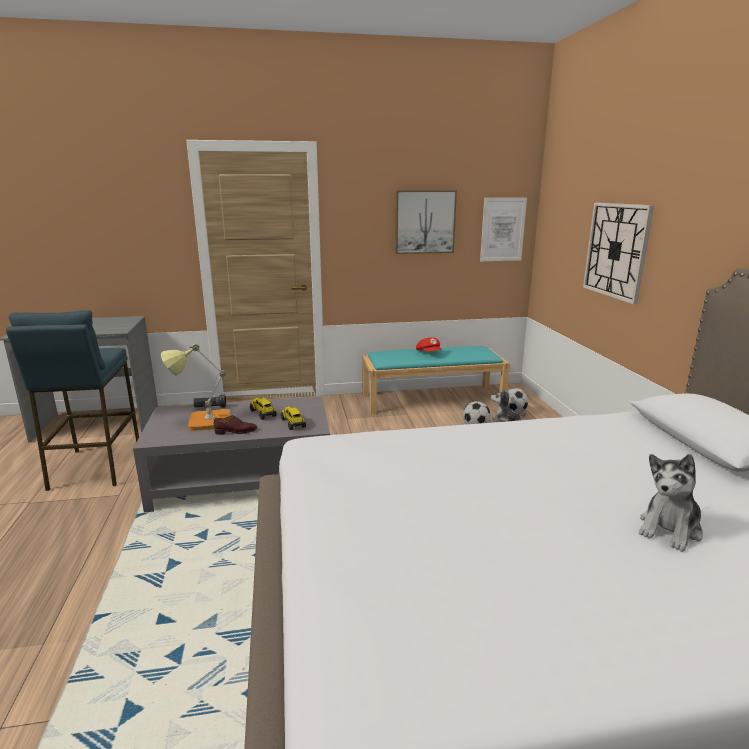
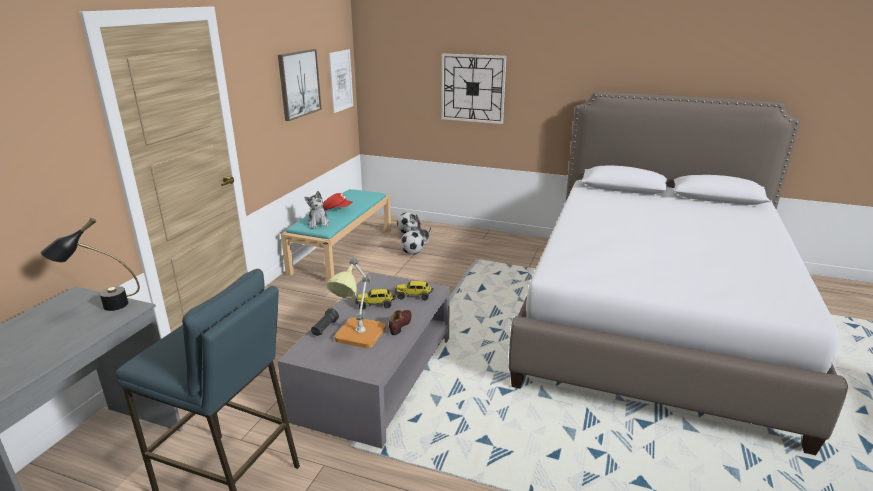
camera: 60 degrees left, 5 degrees up
plush toy [639,454,703,552] -> plush toy moved to [304,191,330,229]
none -> black table lamp [40,218,140,311]

